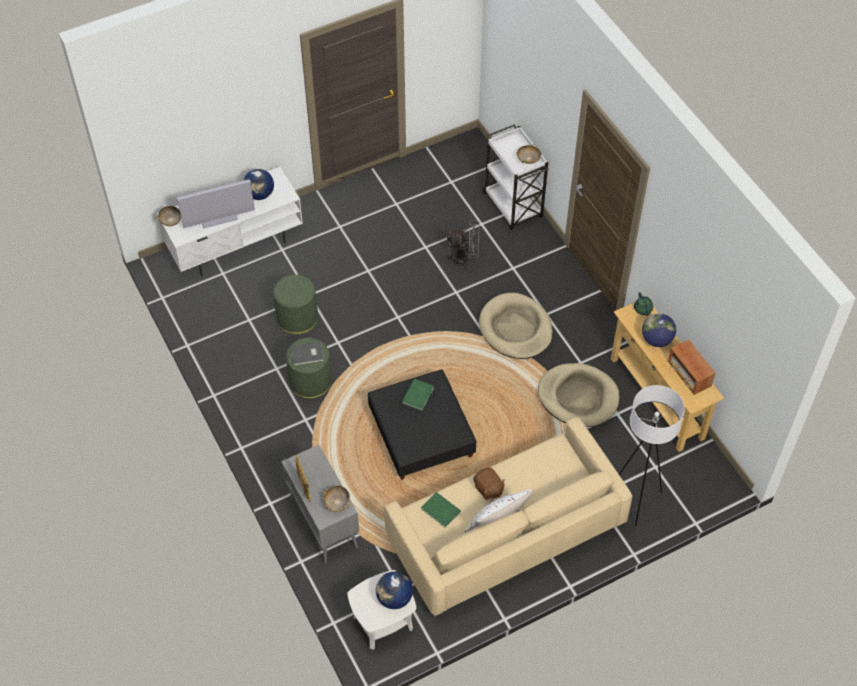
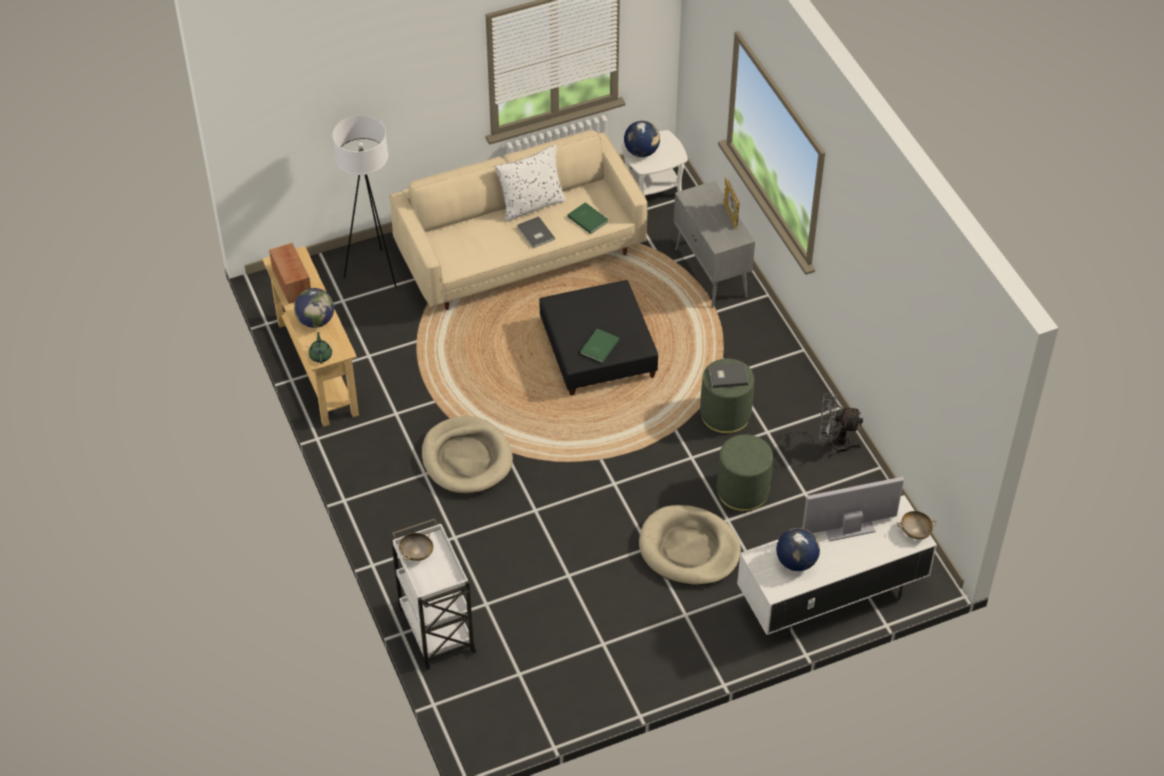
camera: 175 degrees left, 5 degrees down
beige bowl [322,486,351,512] -> none
grey fan [445,220,479,269] -> grey fan moved to [819,393,863,457]
brown plush toy [474,467,505,500] -> grey book [517,216,555,248]
beige dog bed [538,363,620,427] -> beige dog bed moved to [639,505,741,586]

